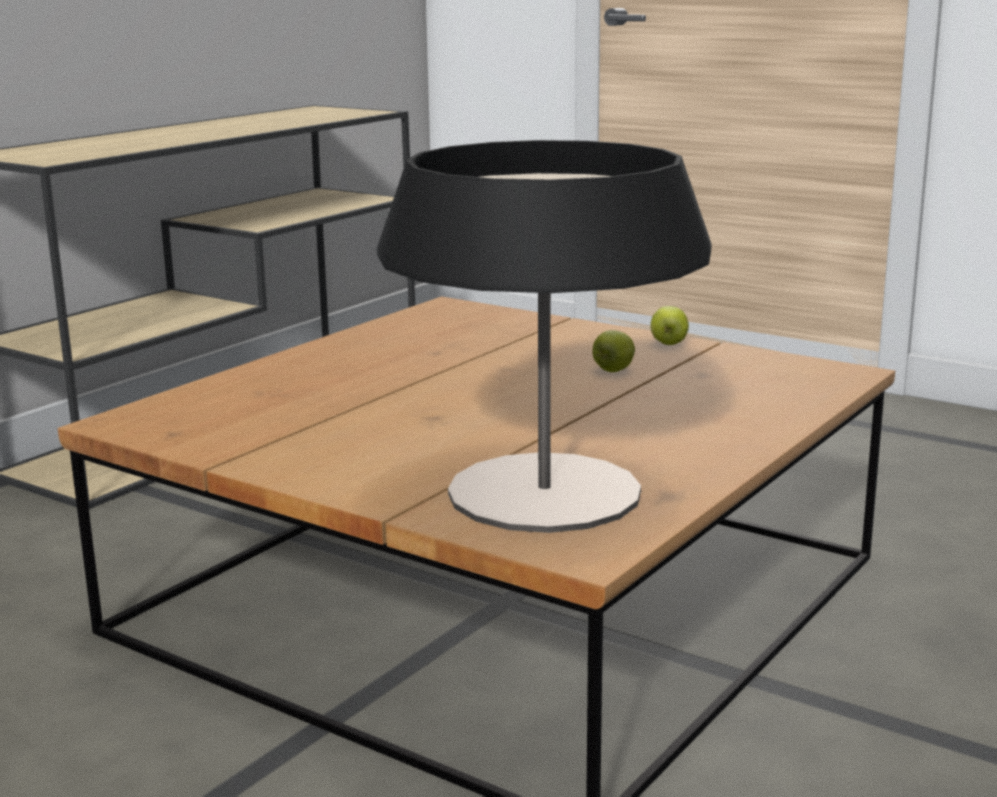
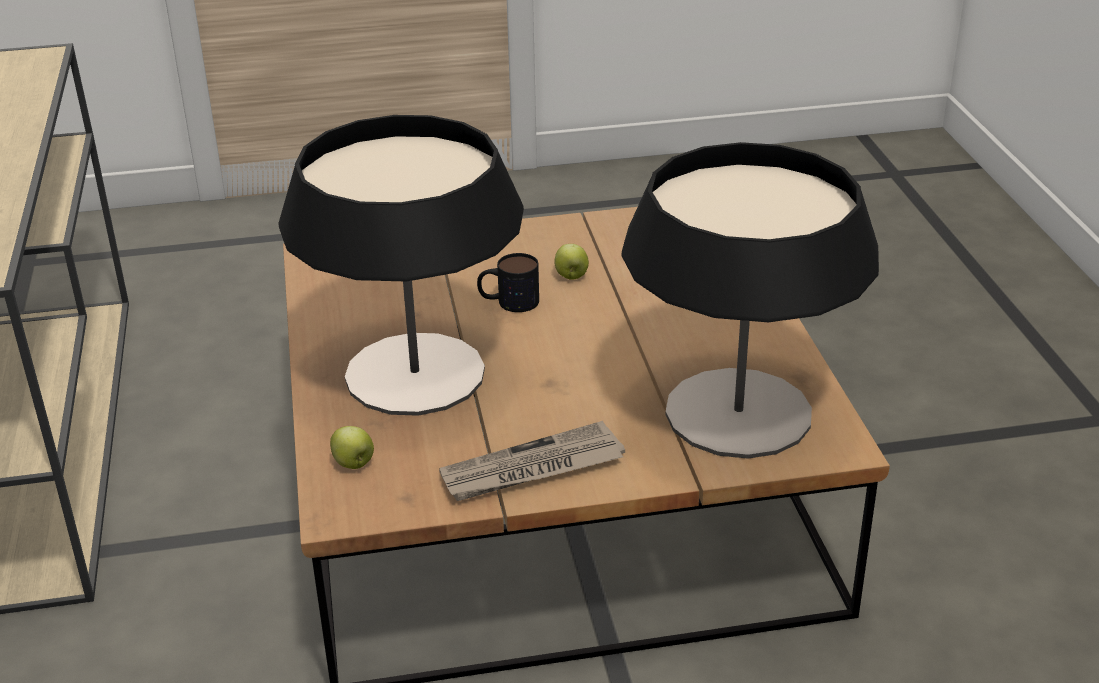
camera: 45 degrees left, 15 degrees up
apple [651,306,689,345] -> apple moved to [330,426,374,469]
none -> table lamp [278,115,524,416]
none -> newspaper [439,421,625,501]
none -> mug [477,253,539,312]

